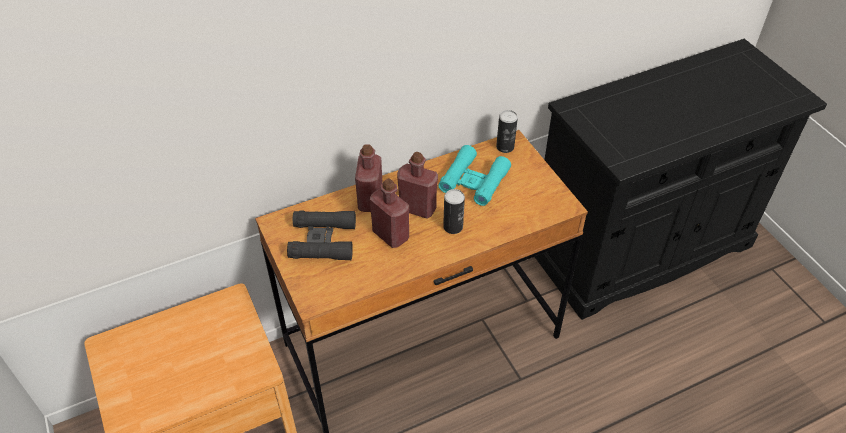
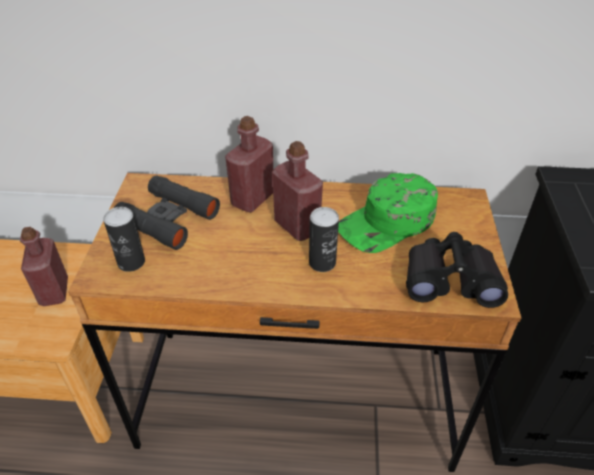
camera: 30 degrees right, 5 degrees down
red bottle [370,178,409,248] -> red bottle moved to [20,227,68,306]
turquoise binoculars [438,145,511,206] -> green cap [338,173,438,253]
can [496,110,518,153] -> can moved to [103,207,145,272]
none -> black binoculars [406,232,508,308]

